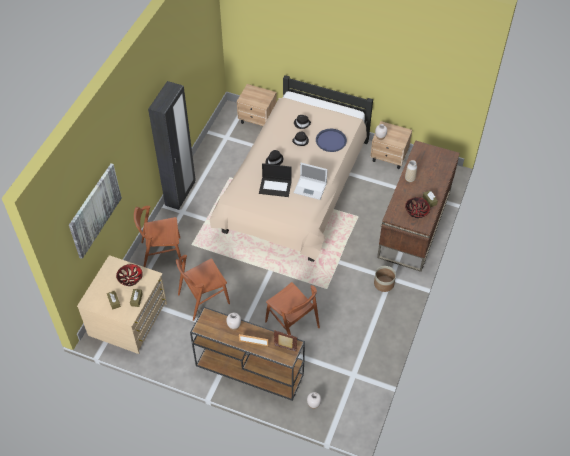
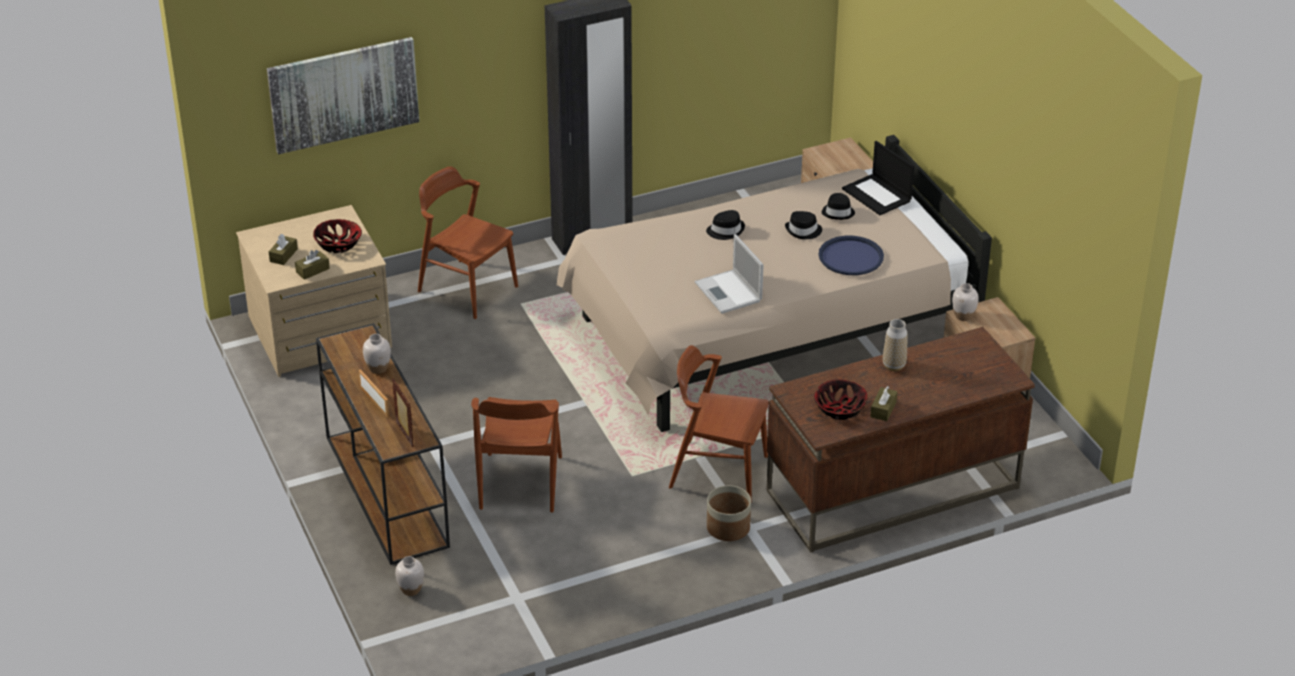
camera: 45 degrees right, 15 degrees down
brown chair [176,255,230,321] -> brown chair moved to [669,345,769,503]
laptop [259,163,292,197] -> laptop moved to [842,141,914,215]

